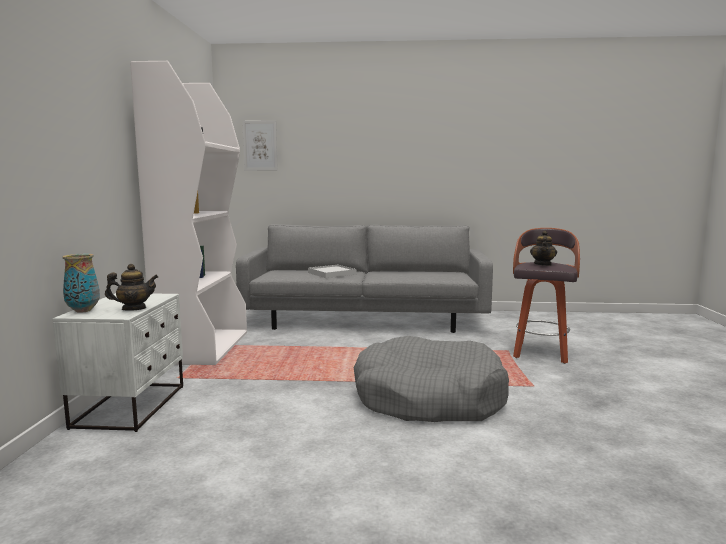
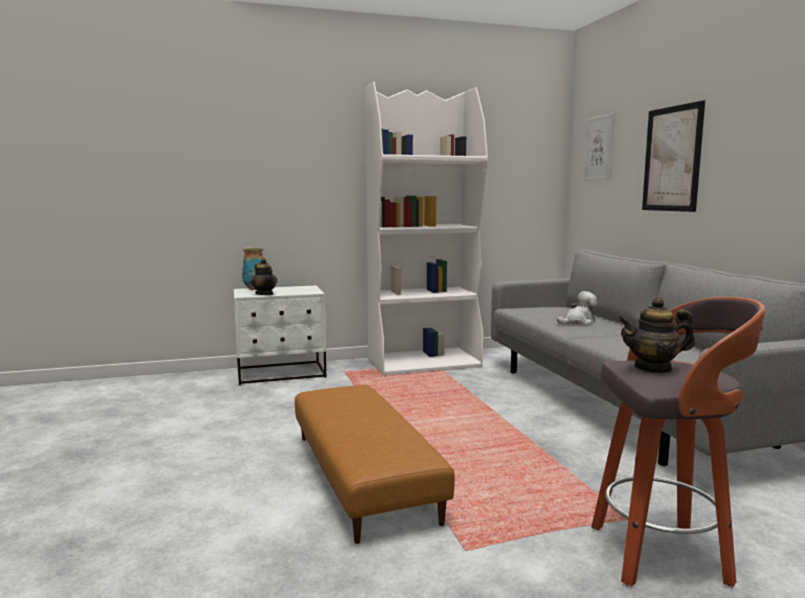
camera: 70 degrees right, 0 degrees up
white tray [308,265,356,278] -> plush toy [557,291,597,325]
grey dog bed [354,336,509,422] -> brown ottoman [295,385,455,544]
none -> picture [642,100,705,212]

